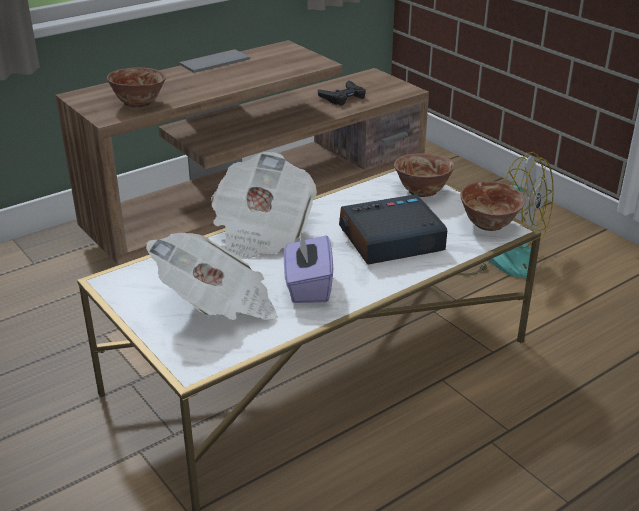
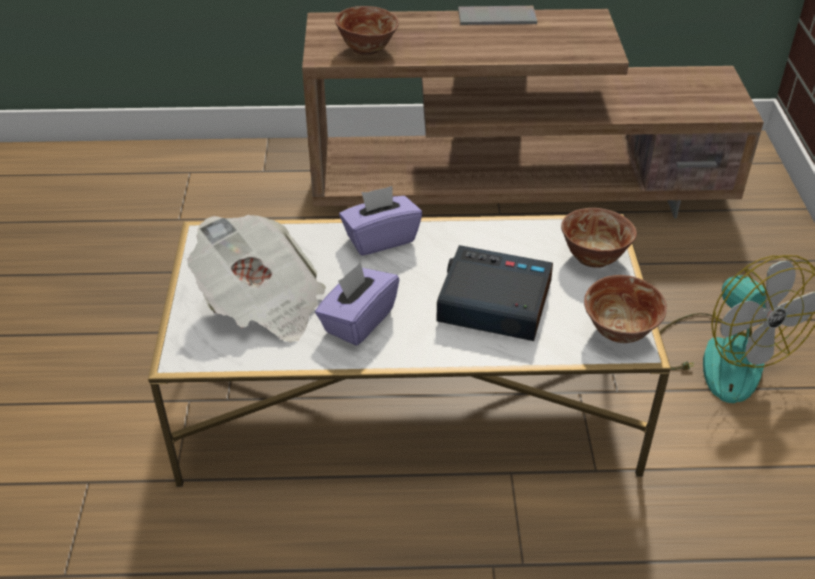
camera: 35 degrees right, 10 degrees up
newspaper [211,152,317,259] -> purple tissue box [339,186,422,256]
black game controller [318,80,366,106] -> none

